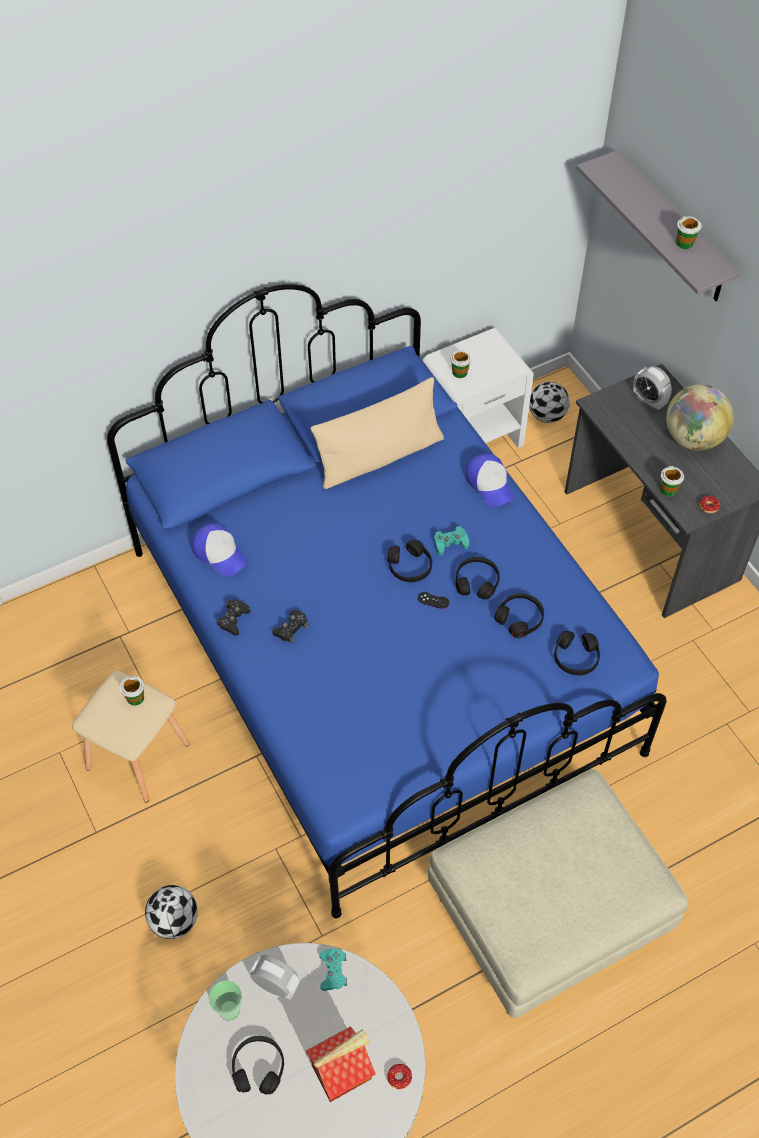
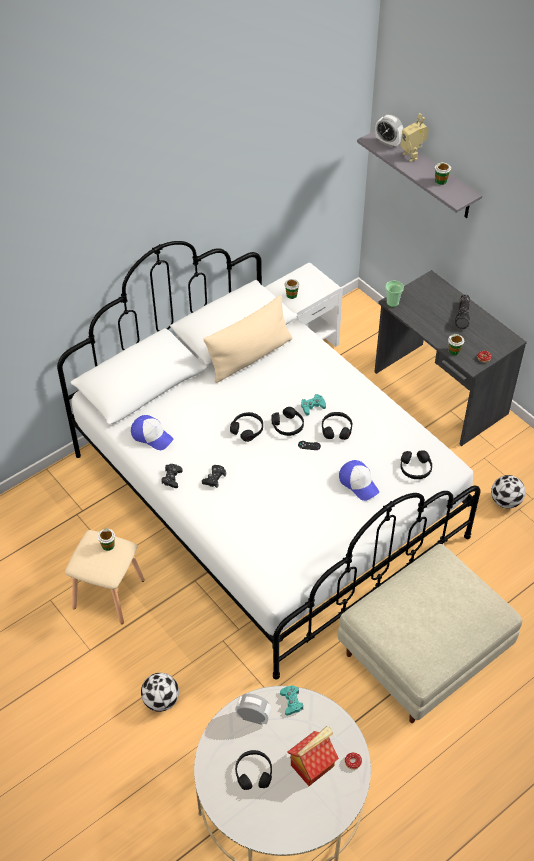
camera: 10 degrees left, 5 degrees down
blue bed [107,284,667,918] -> white bed [57,241,481,680]
cup [209,980,242,1020] -> cup moved to [385,281,404,307]
cap [466,454,514,507] -> cap moved to [339,460,379,501]
black headphones [495,594,544,638] -> black headphones moved to [230,412,263,442]
football [529,382,570,423] -> football moved to [491,475,525,509]
alarm clock [633,366,672,410] -> alarm clock moved to [375,115,403,148]
globe [666,384,734,450] -> flashlight [455,294,470,329]
none -> toy robot [401,113,429,162]

